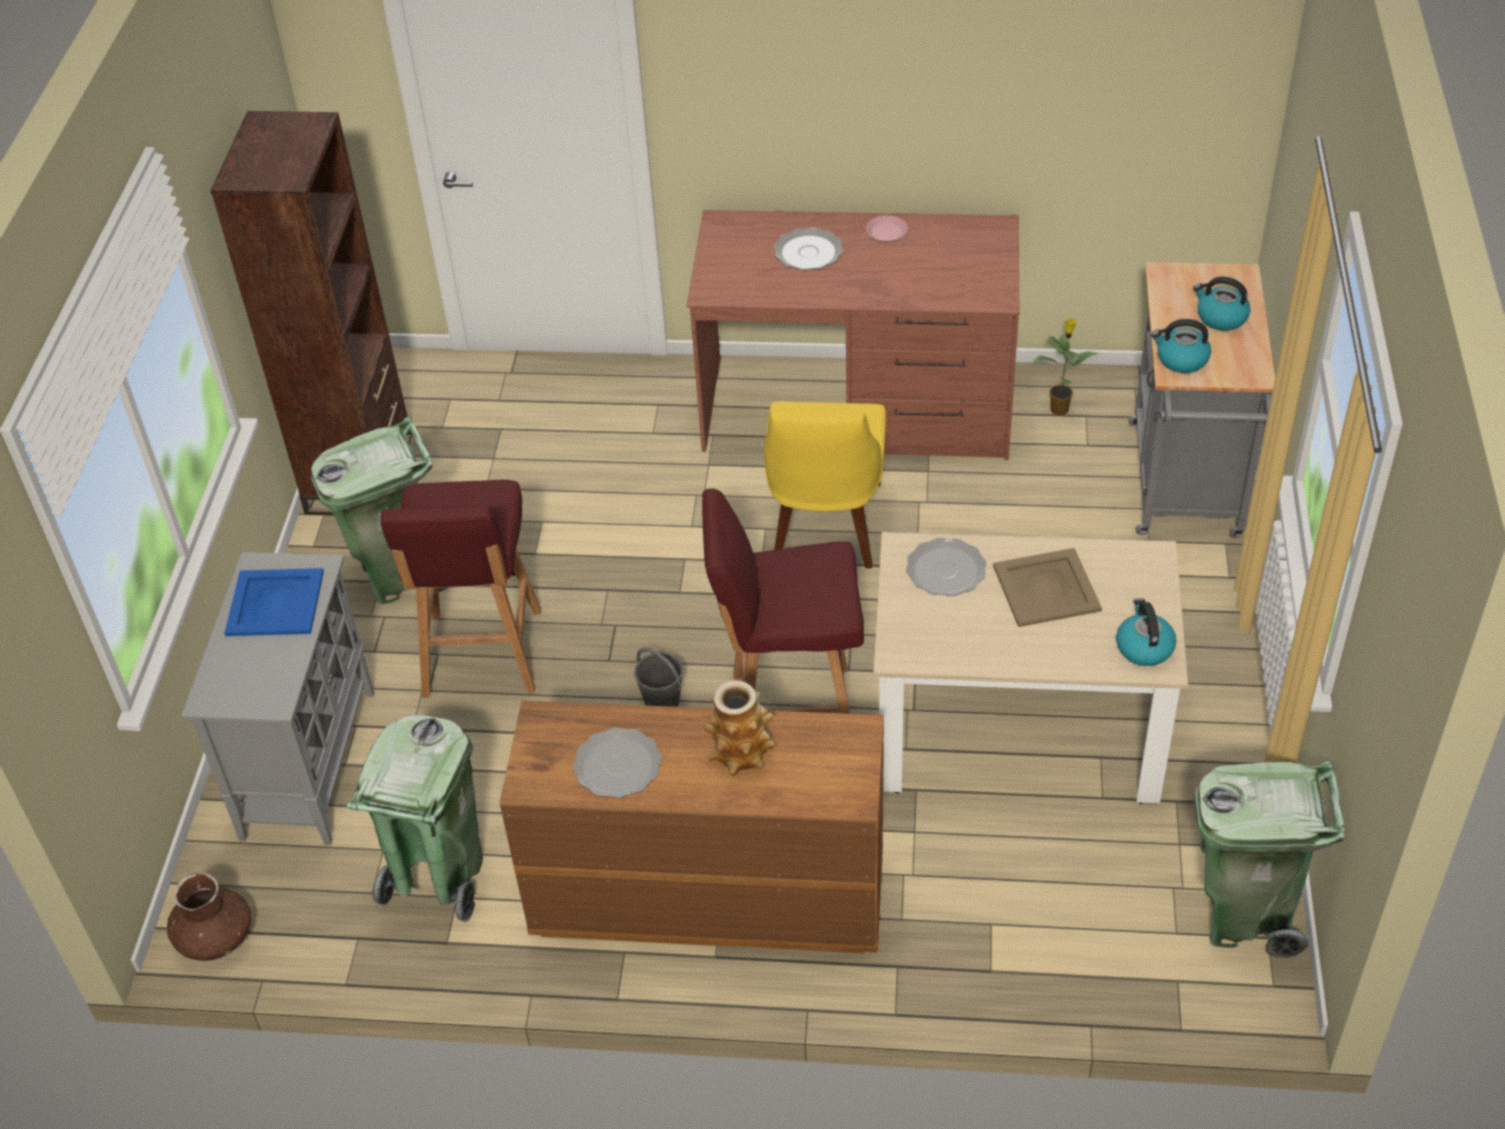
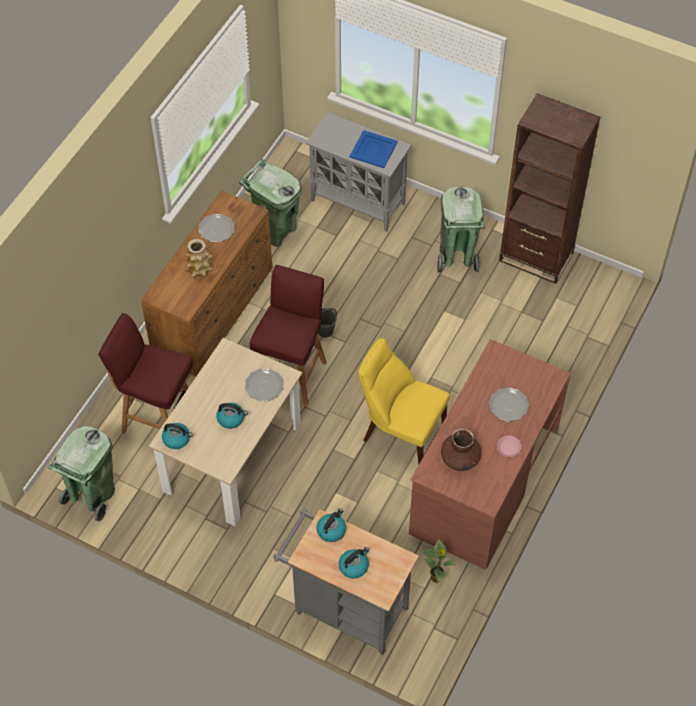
camera: 110 degrees right, 10 degrees up
brown vase [167,873,251,961] -> brown vase moved to [441,428,481,471]
red stool [380,480,541,698] -> red stool moved to [98,313,193,434]
beige tray [993,548,1102,627] -> kettle [216,403,248,429]

